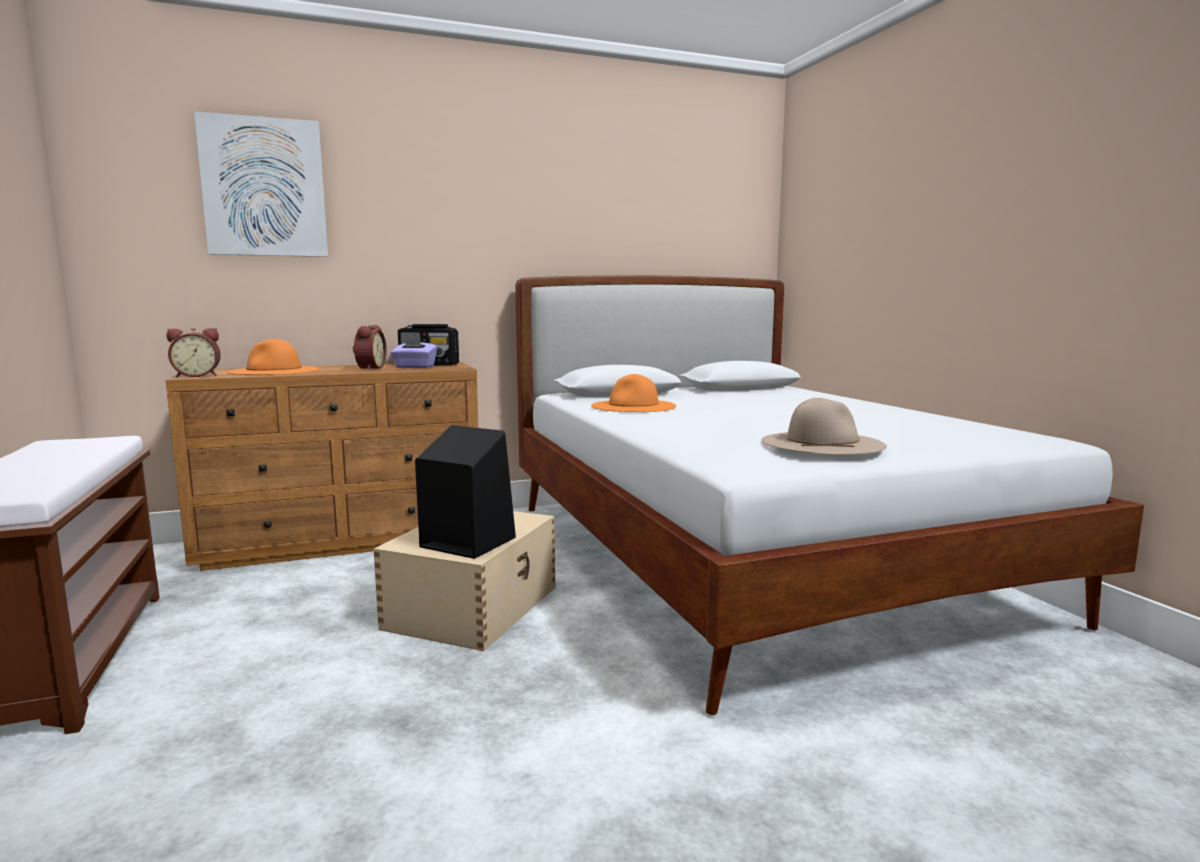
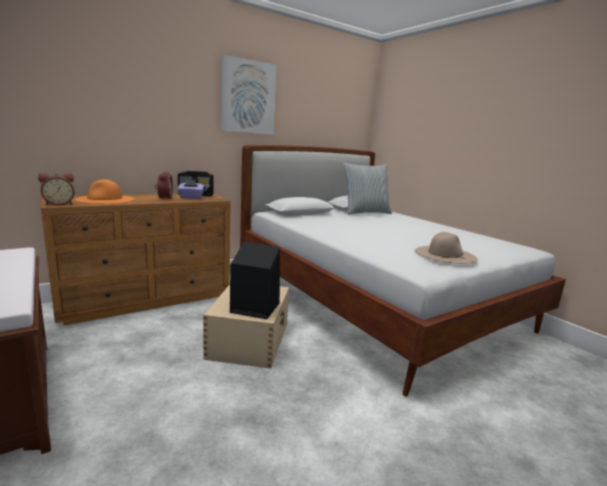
camera: 15 degrees left, 5 degrees up
picture [194,111,328,257] -> picture moved to [221,55,276,134]
orange hat [591,374,676,412] -> none
none -> pillow [343,163,392,215]

